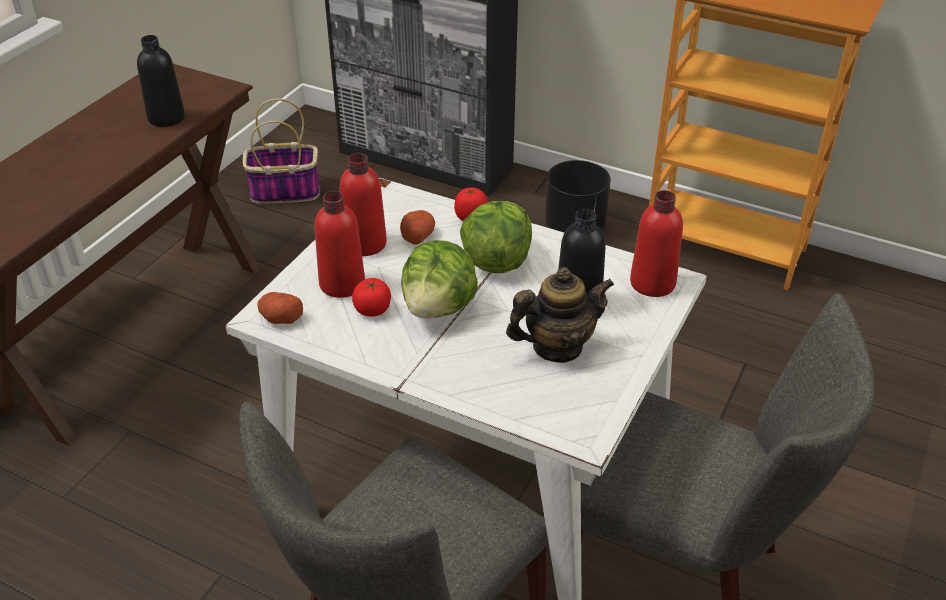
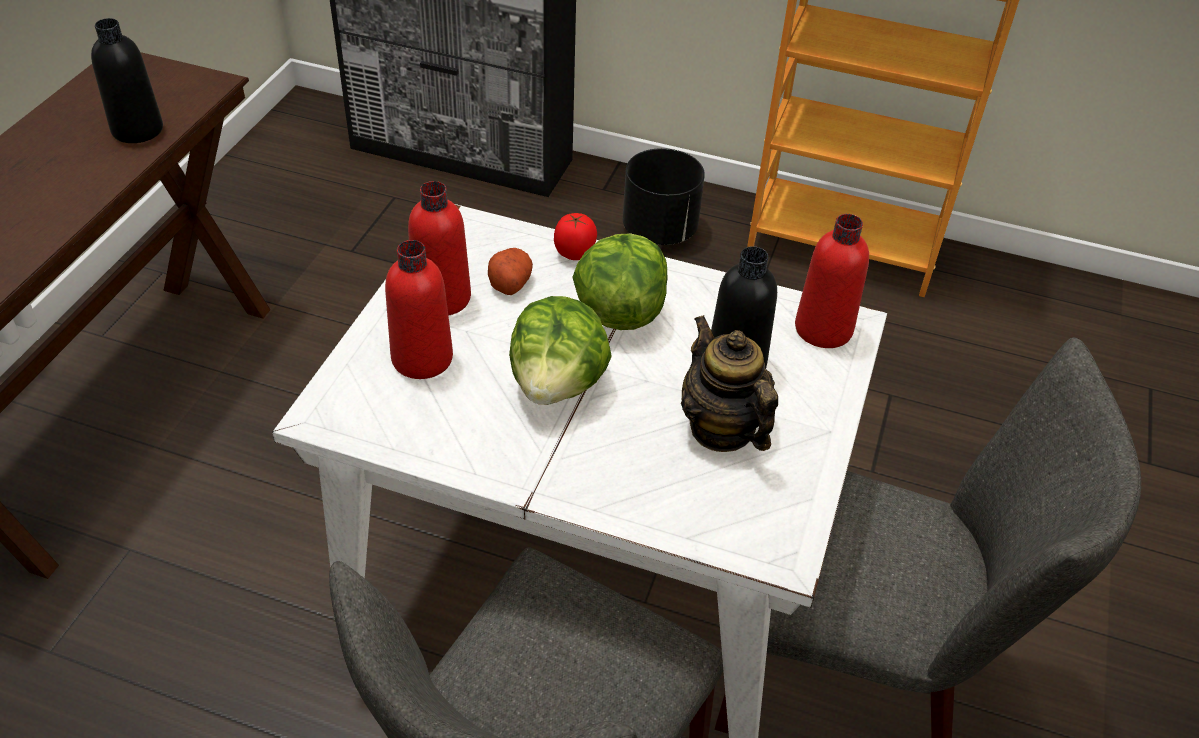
camera: 10 degrees left, 5 degrees up
basket [243,98,320,204] -> none
potato [257,292,303,324] -> none
tomato [352,278,391,316] -> none
teapot [506,267,614,363] -> teapot turned 90 degrees counterclockwise [681,315,778,452]

